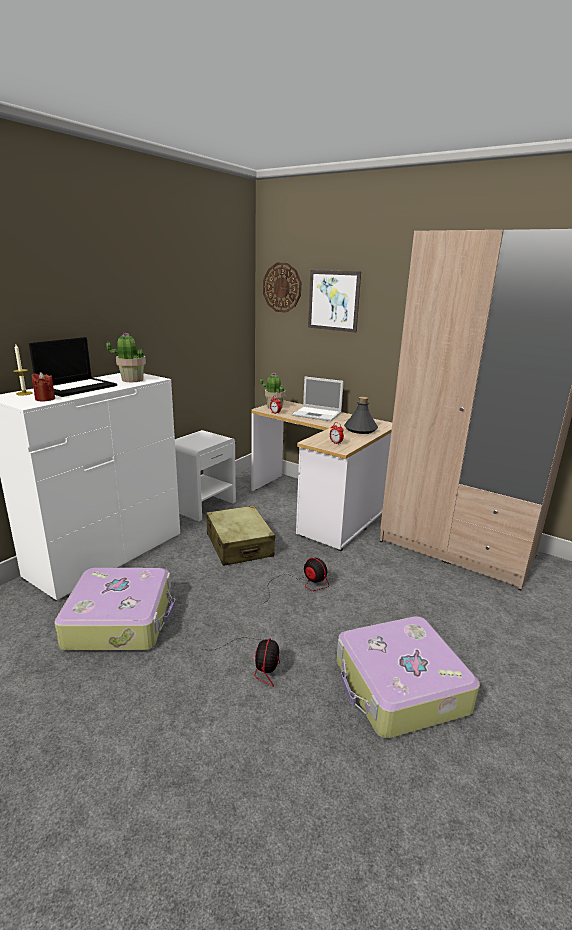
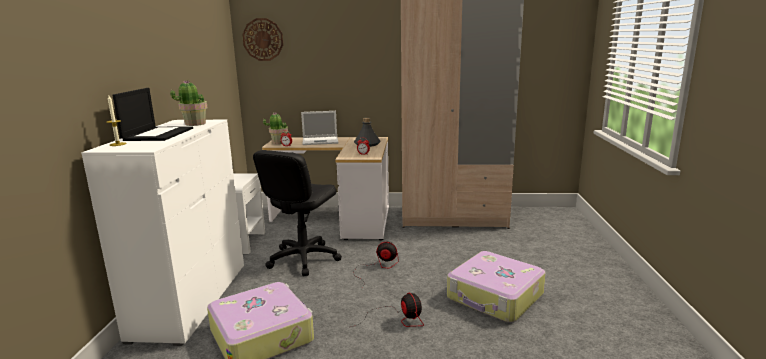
camera: 30 degrees left, 5 degrees down
red candle [31,372,55,401] -> none
beige suitcase [206,505,275,566] -> black office chair [253,150,342,276]
picture [308,270,361,333] -> none

